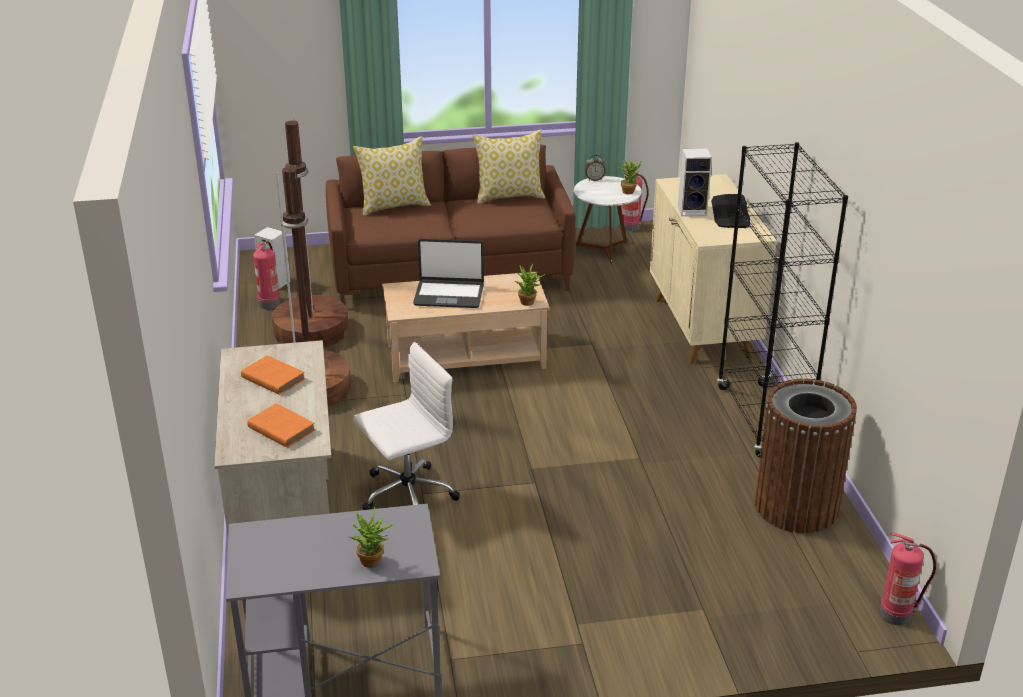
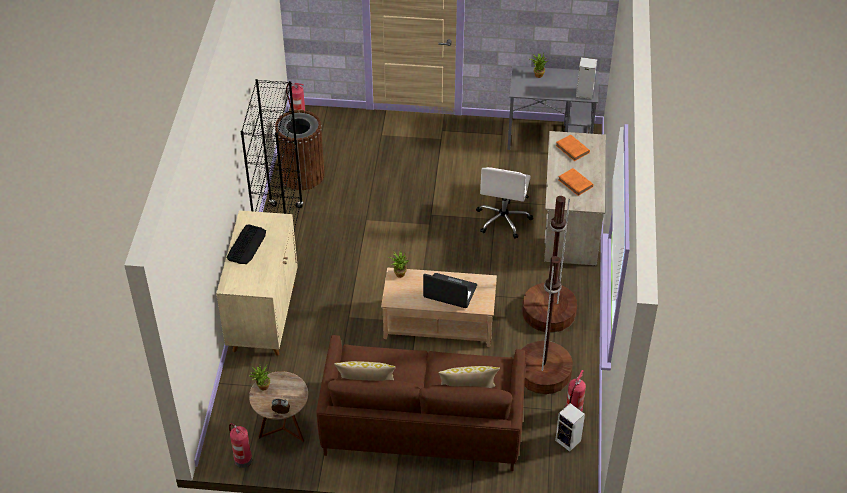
camera: 165 degrees left, 15 degrees up
white office chair [354,342,460,510] -> white office chair turned 60 degrees counterclockwise [476,167,533,239]
white side table [574,176,641,264] -> brown side table [249,371,308,442]
speaker [678,148,712,216] -> speaker moved to [576,57,597,100]

